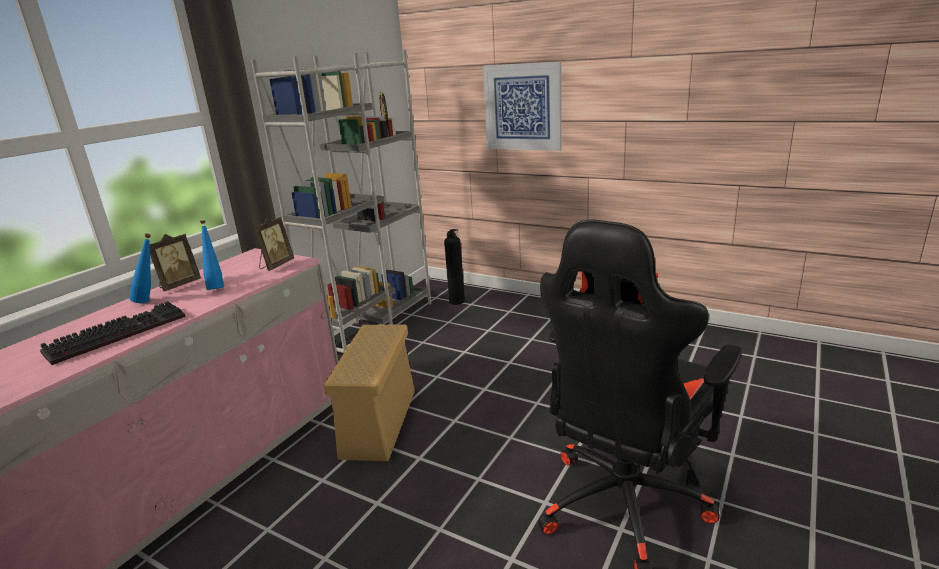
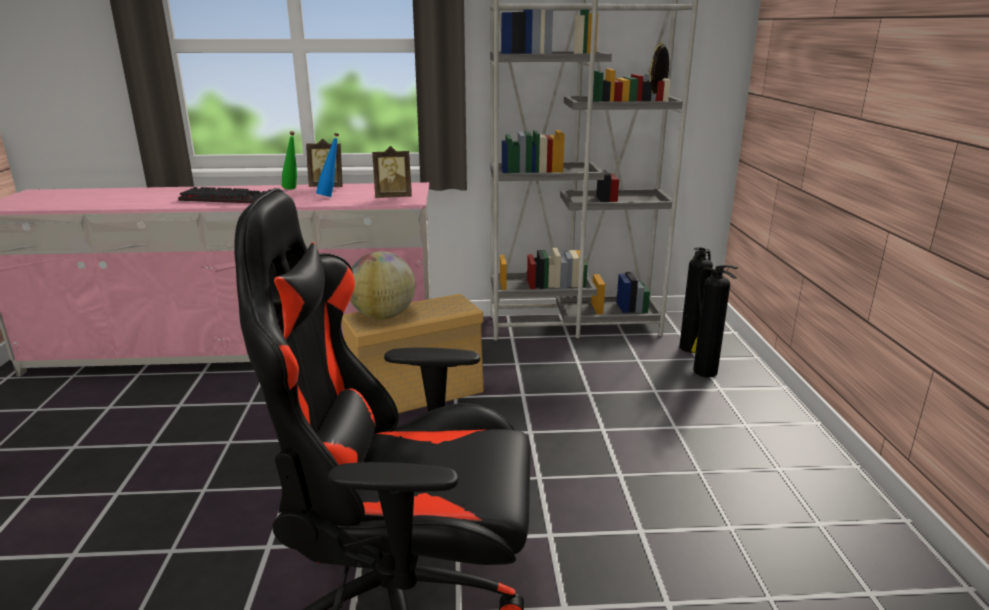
camera: 55 degrees right, 0 degrees up
blue bottle [129,234,151,303] -> green bottle [282,131,297,190]
picture [483,62,562,151] -> none
none -> globe [350,251,415,319]
none -> fire extinguisher [691,265,738,377]

